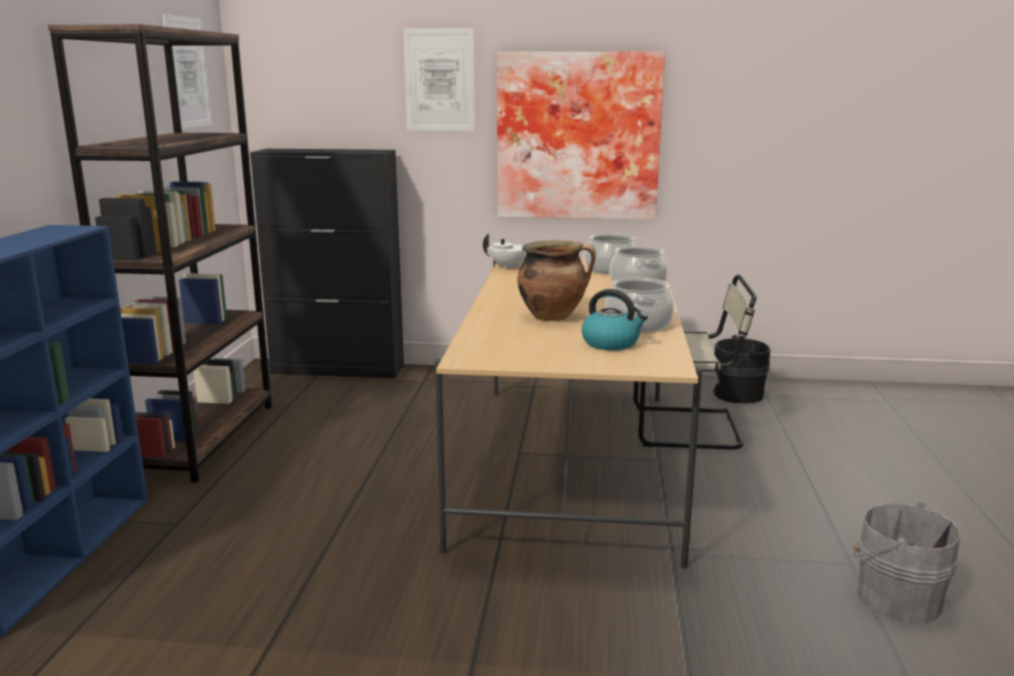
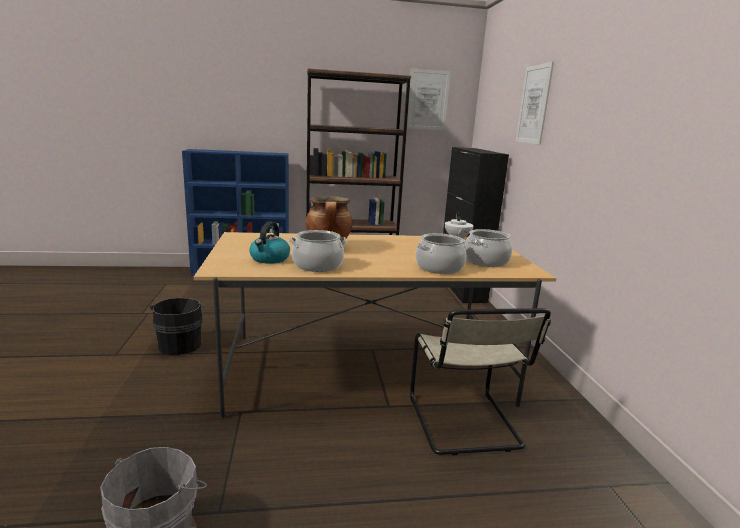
camera: 75 degrees right, 0 degrees up
picture [497,51,665,220] -> none
black bucket [714,335,770,403] -> black bucket moved to [150,298,204,355]

